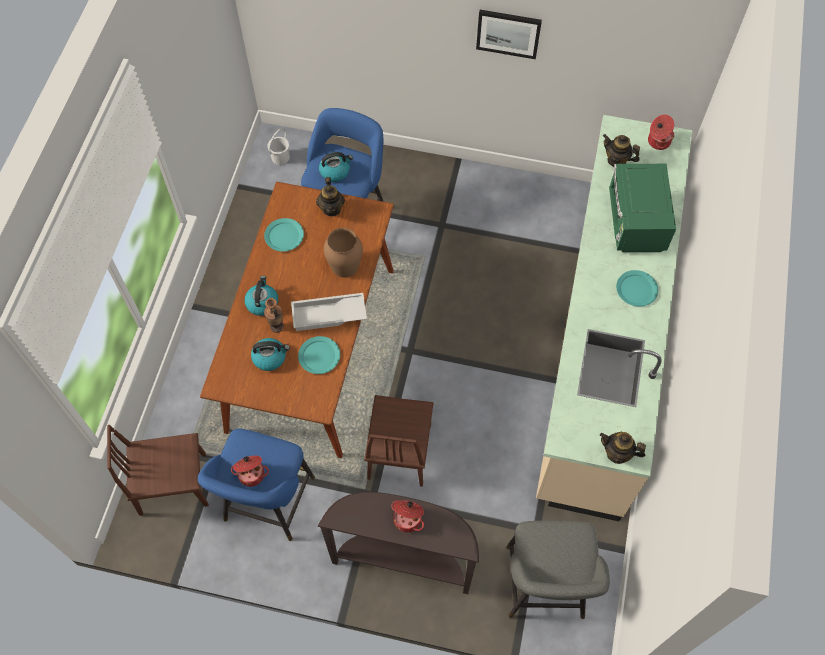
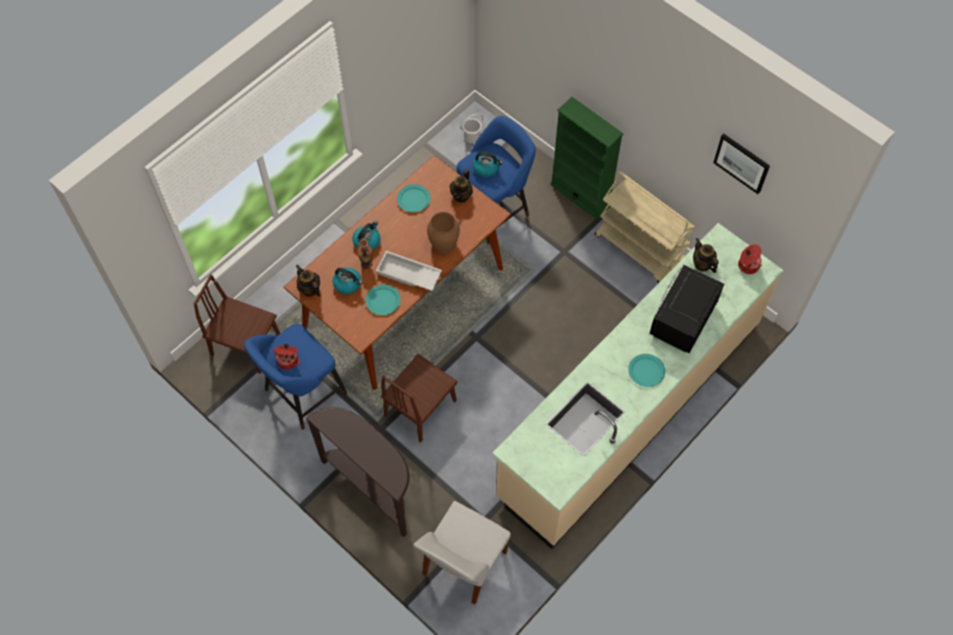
camera: 30 degrees right, 0 degrees up
cooking pot [391,500,424,533] -> none
picture [476,10,542,59] -> picture moved to [713,134,770,194]
grey stool [506,521,610,619] -> white chair [413,501,511,605]
teapot [600,432,646,464] -> teapot moved to [296,265,321,296]
green microwave [609,164,676,252] -> black microwave [649,265,724,353]
none -> green bookcase [550,97,624,219]
none -> beige cart [595,171,695,283]

